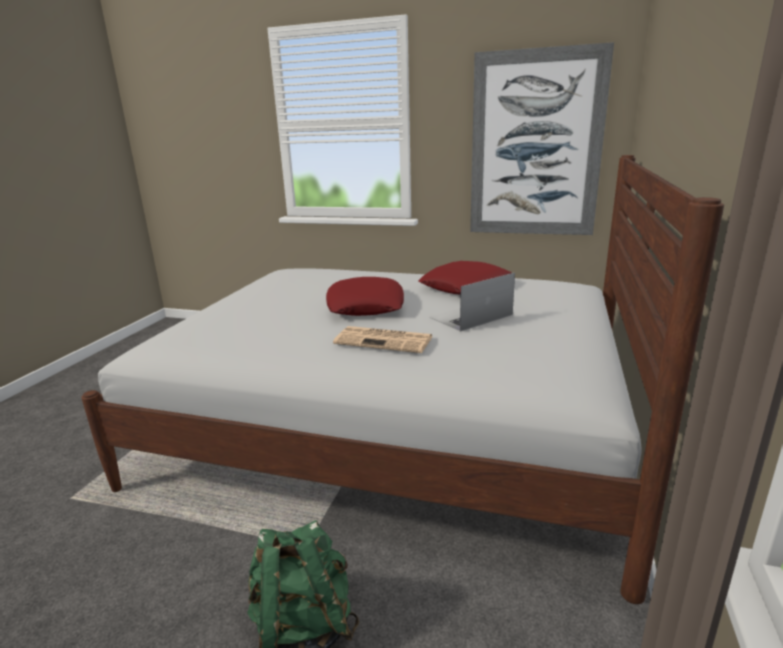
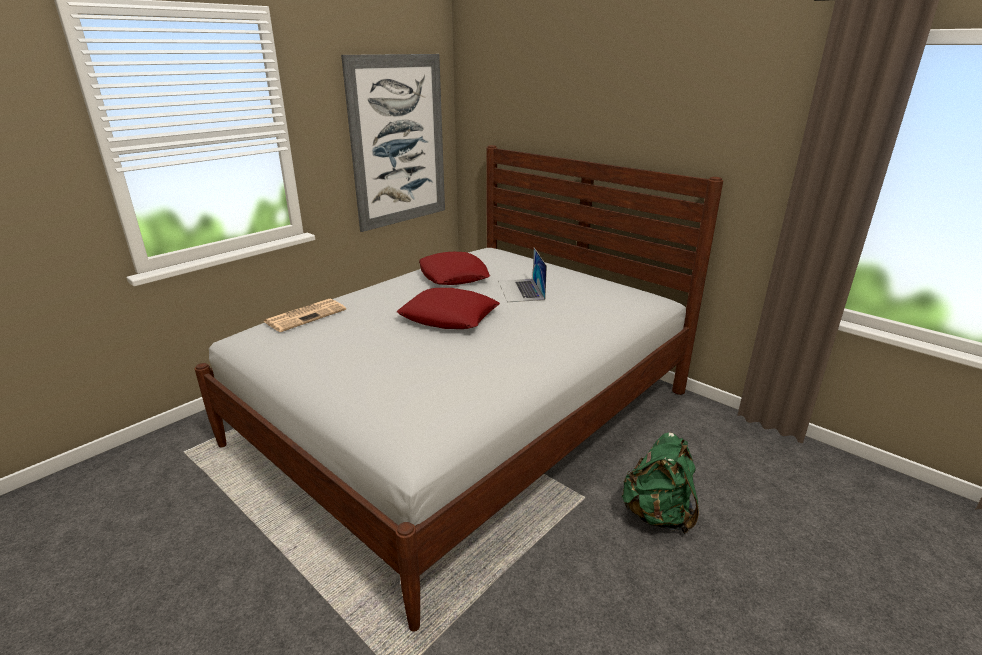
camera: 65 degrees left, 5 degrees up
newspaper [333,326,433,353] -> newspaper moved to [263,299,346,332]

